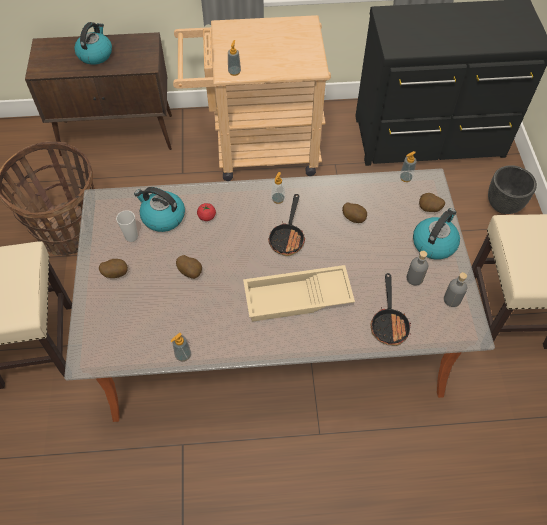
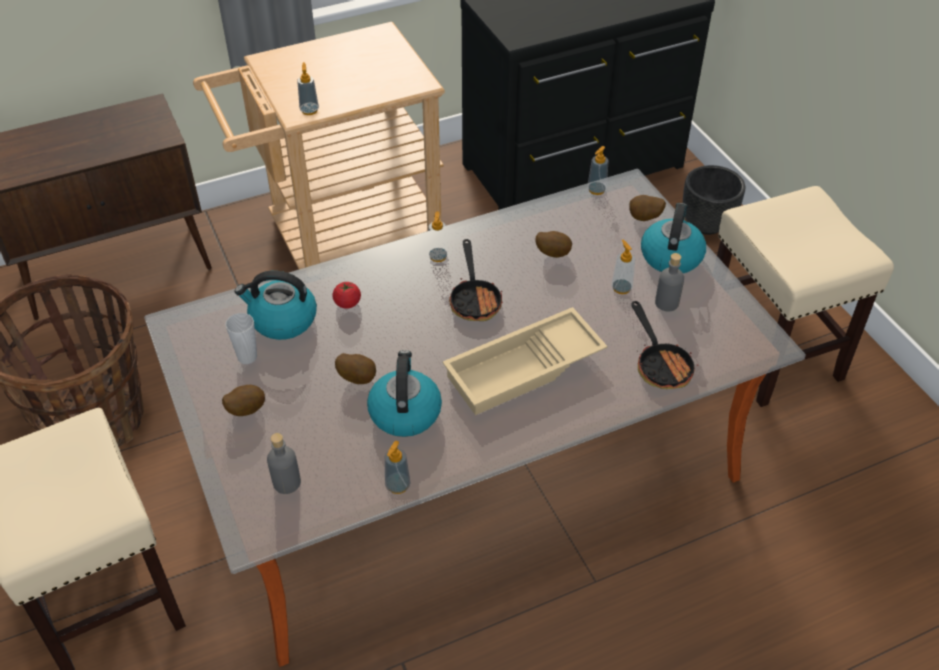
camera: 20 degrees left, 10 degrees down
kettle [74,22,112,65] -> kettle moved to [367,350,442,437]
grey bottle [444,272,467,307] -> grey bottle moved to [267,433,301,494]
none -> soap dispenser [611,240,635,294]

